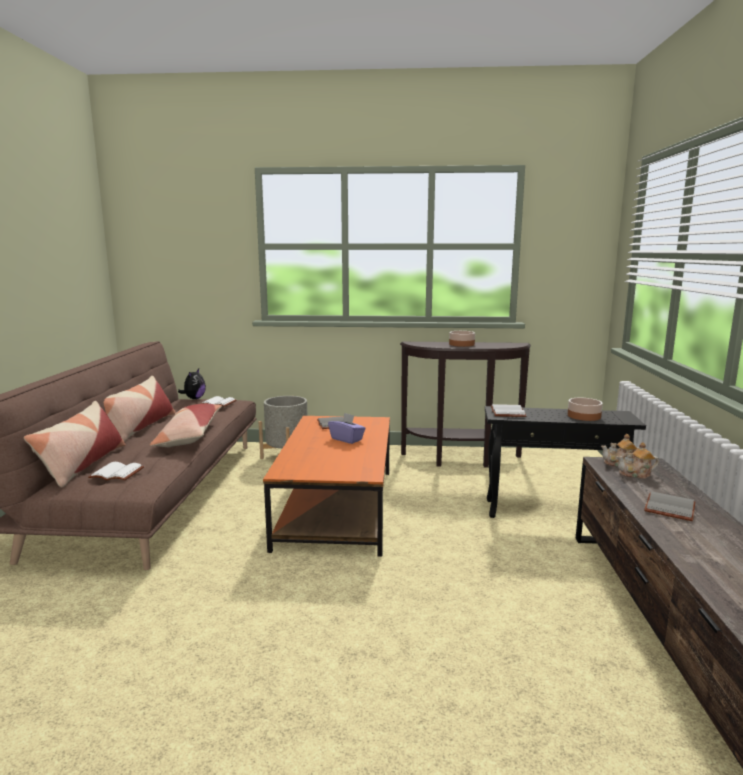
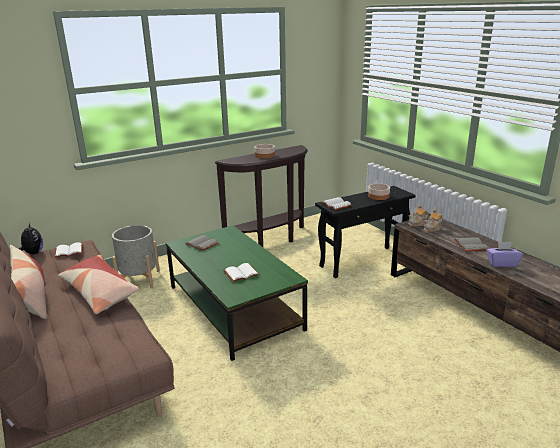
camera: 35 degrees left, 10 degrees up
pillow [24,401,126,487] -> none
white book [88,462,144,480] -> white book moved to [224,263,260,282]
orange coffee table [263,416,390,557] -> green coffee table [166,225,308,361]
purple tissue box [328,413,366,444] -> purple tissue box moved to [486,241,523,267]

